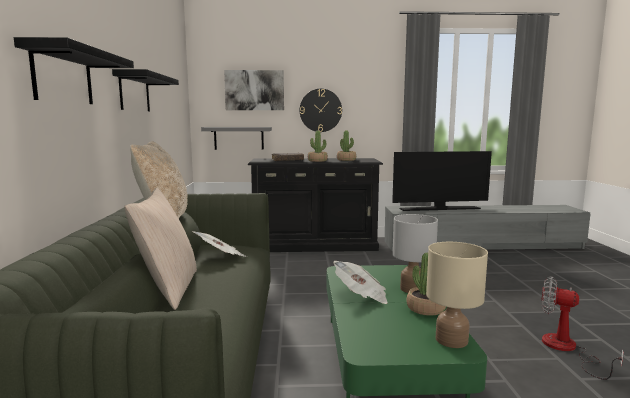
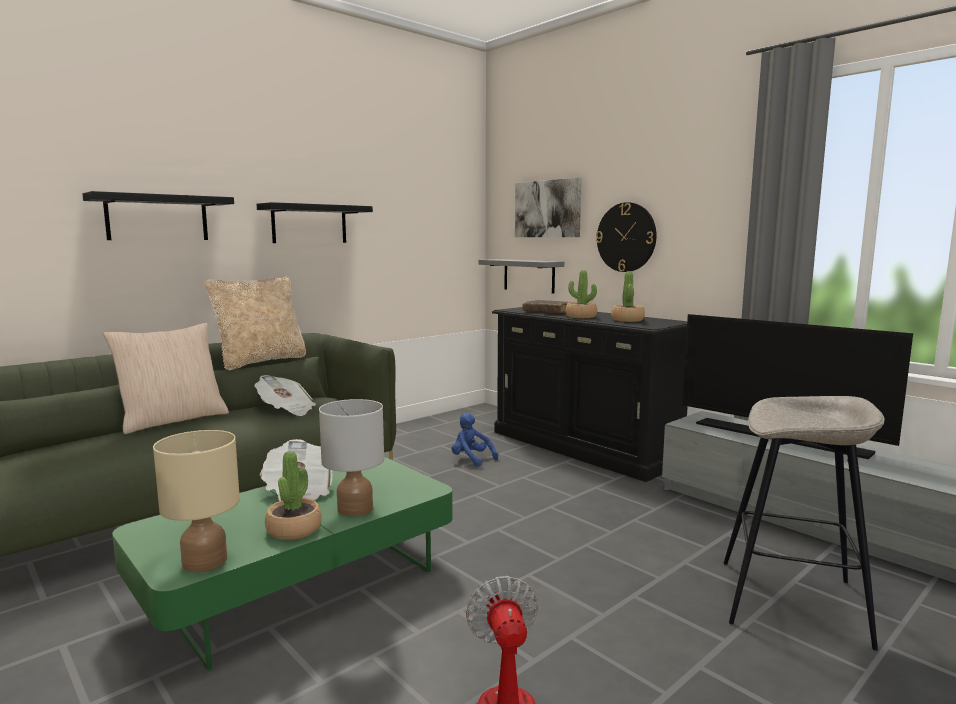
camera: 50 degrees right, 0 degrees up
none -> blue plush toy [451,413,498,466]
none -> grey stool [724,396,885,651]

